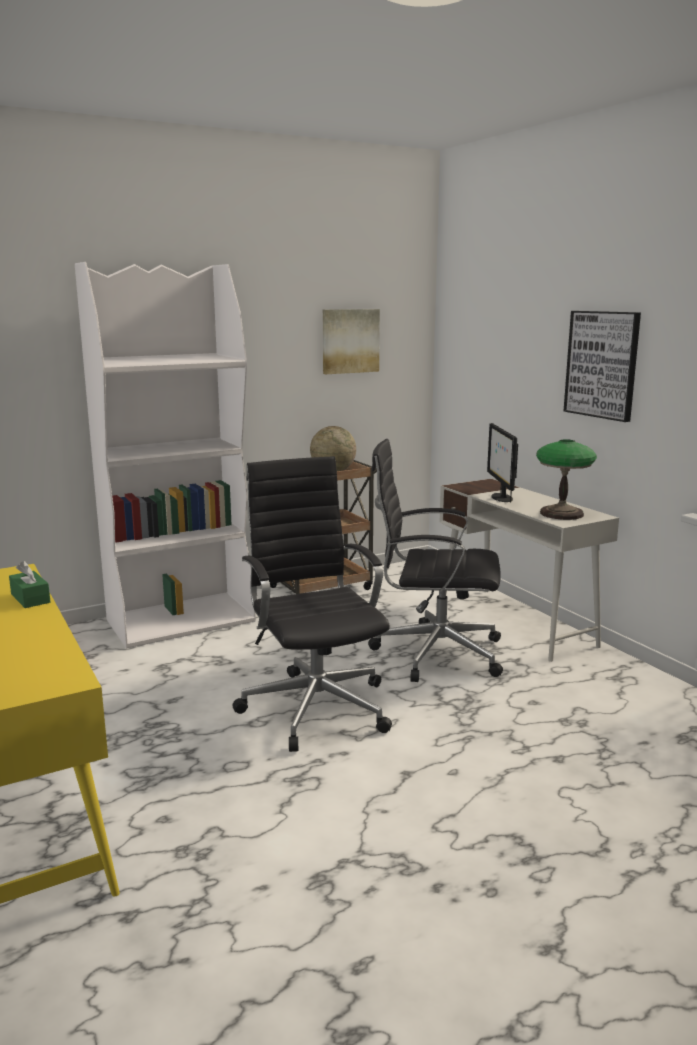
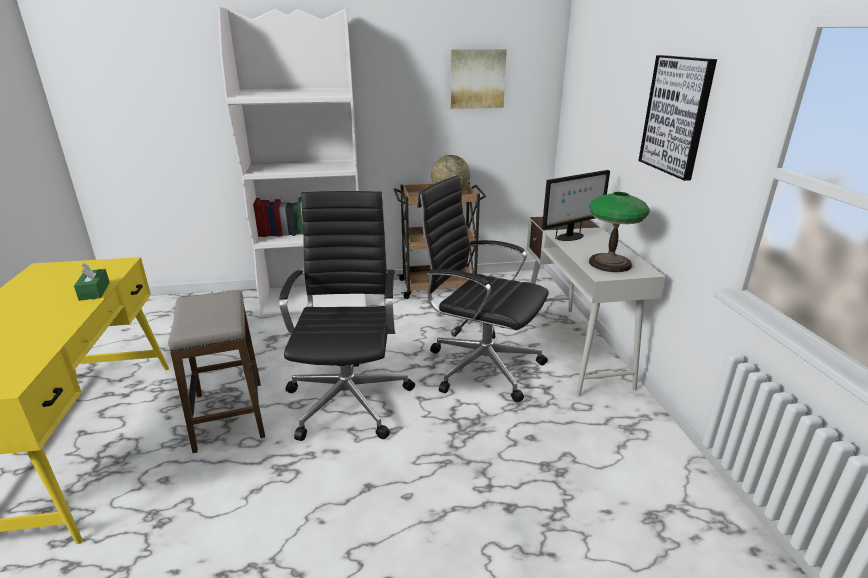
camera: 20 degrees right, 10 degrees up
monitor [487,423,518,502] -> monitor turned 135 degrees counterclockwise [542,170,610,241]
none -> stool [168,290,265,453]

